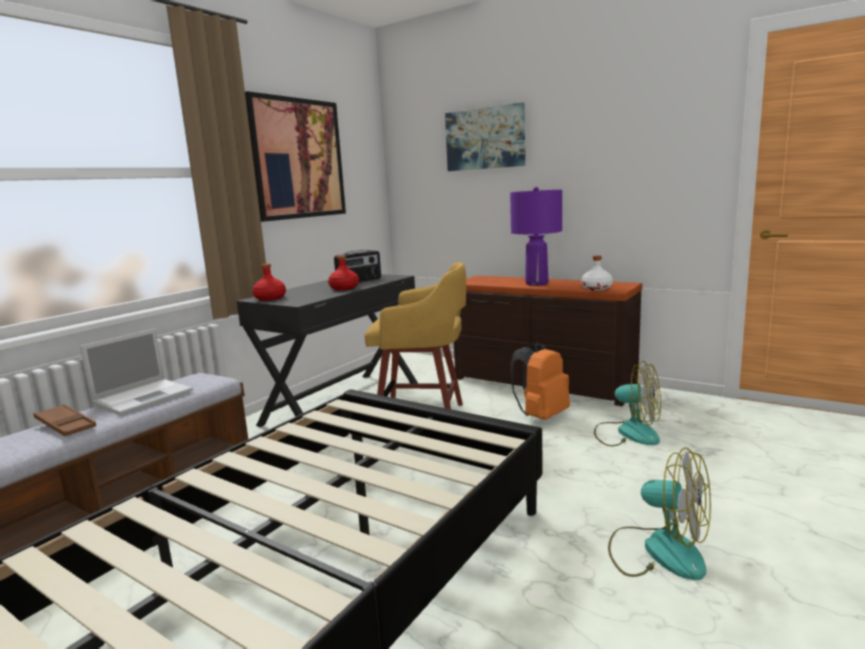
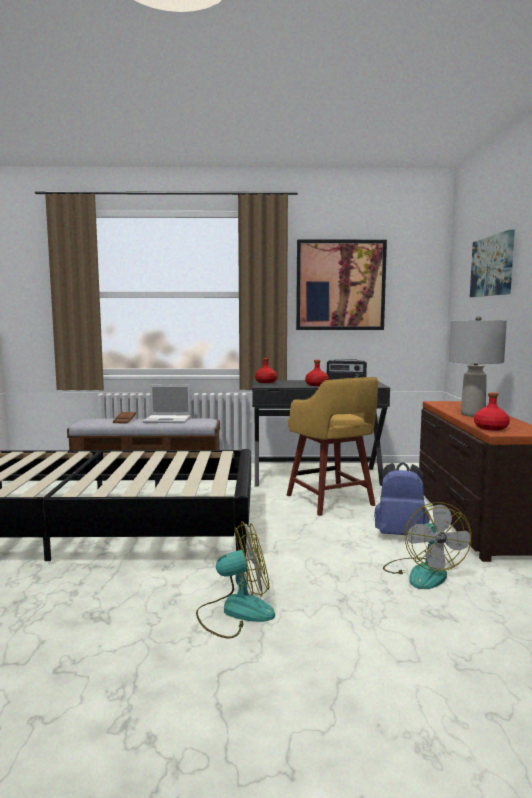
camera: 55 degrees right, 5 degrees down
purple table lamp [510,187,562,286] -> grey table lamp [449,316,507,417]
orange backpack [510,342,570,420] -> blue backpack [374,462,430,535]
white bottle [581,256,613,291] -> red bottle [474,392,510,431]
fan [608,447,711,580] -> fan turned 105 degrees counterclockwise [196,521,275,639]

